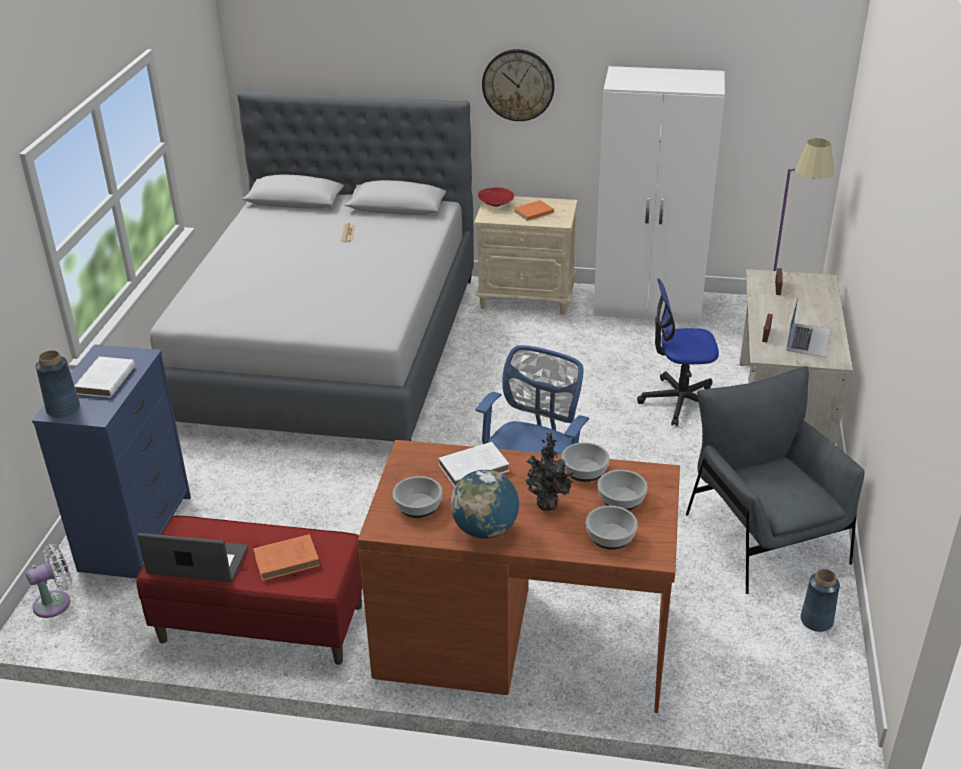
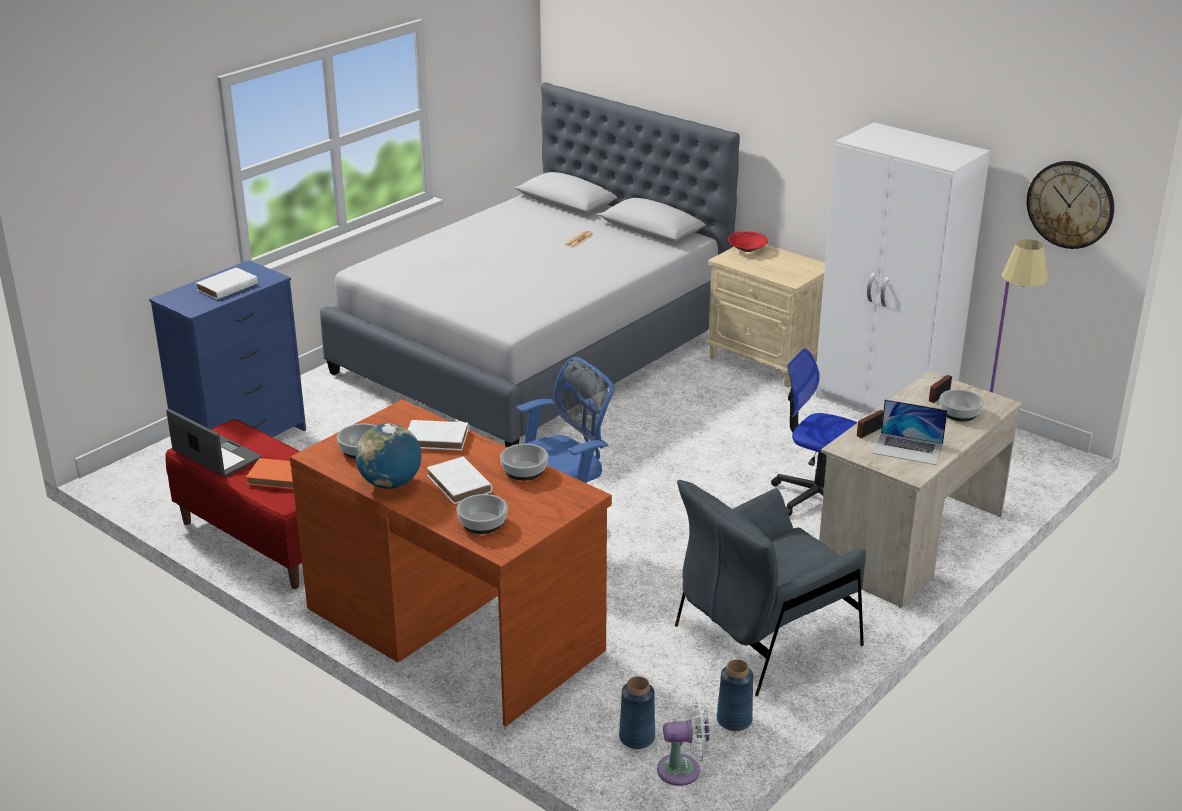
camera: 30 degrees right, 5 degrees down
white fan [26,544,73,618] -> white fan moved to [657,701,711,786]
blue vase [36,350,80,418] -> blue vase moved to [619,676,655,749]
wall clock [482,49,555,121] -> wall clock moved to [1027,161,1114,249]
orange book [514,200,554,221] -> none
potted plant [525,431,574,511] -> white book [427,456,493,504]
bowl [598,470,647,511] -> bowl moved to [940,389,984,422]
grey armchair [686,366,864,594] -> grey armchair turned 135 degrees counterclockwise [675,480,866,696]
laptop [787,294,830,357] -> laptop turned 60 degrees clockwise [873,399,948,465]

